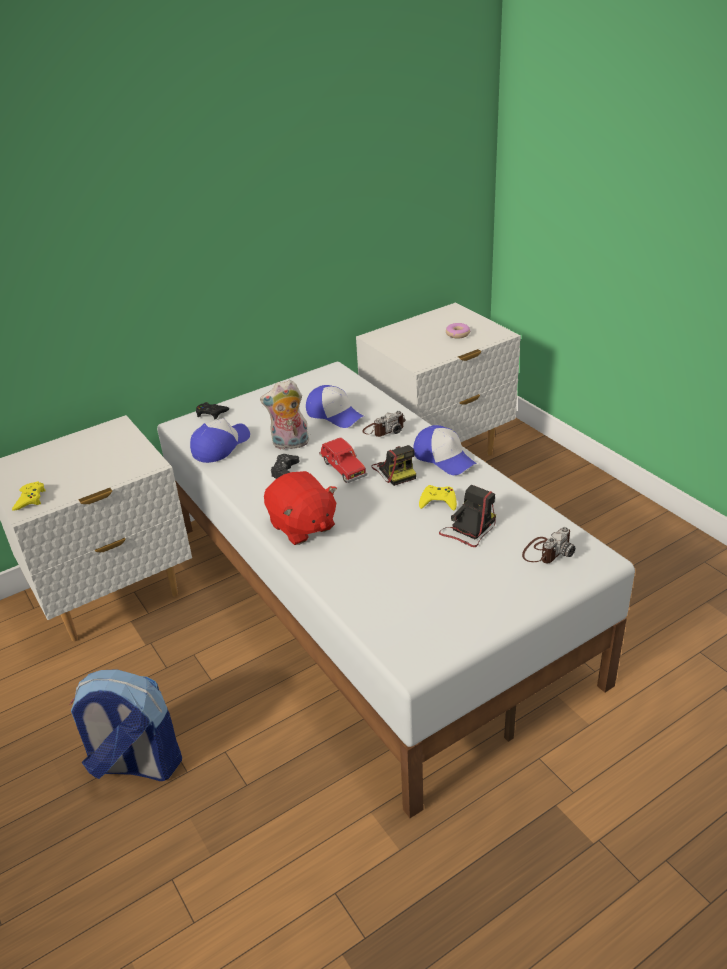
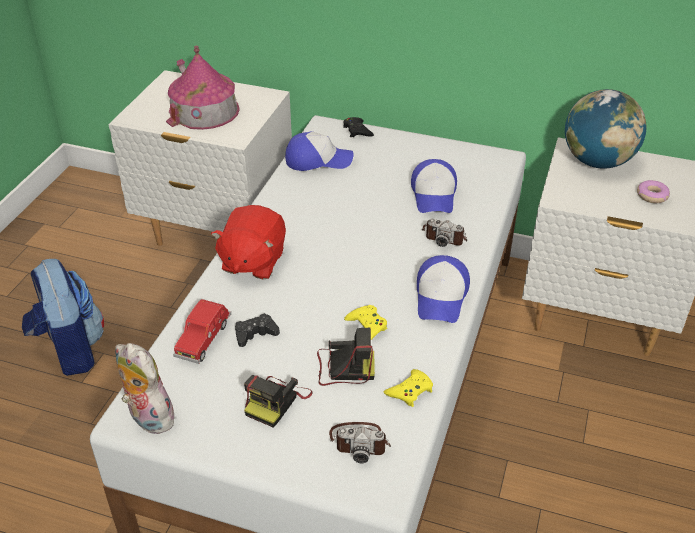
camera: 50 degrees right, 5 degrees up
yellow game controller [12,481,46,511] -> yellow game controller moved to [384,369,433,407]
plush toy [260,380,309,450] -> plush toy moved to [115,343,174,434]
black game controller [271,454,300,479] -> black game controller moved to [235,313,280,347]
red toy car [319,437,367,483] -> red toy car moved to [173,299,231,364]
camera [372,445,416,486] -> camera moved to [244,375,312,428]
none -> toy house [166,46,240,130]
none -> globe [565,89,646,169]

